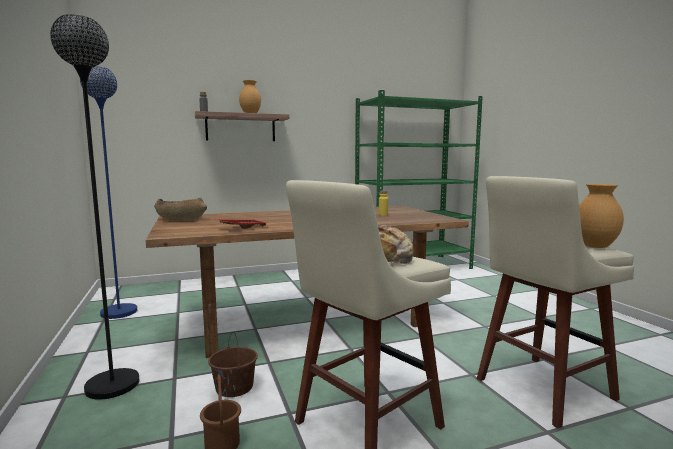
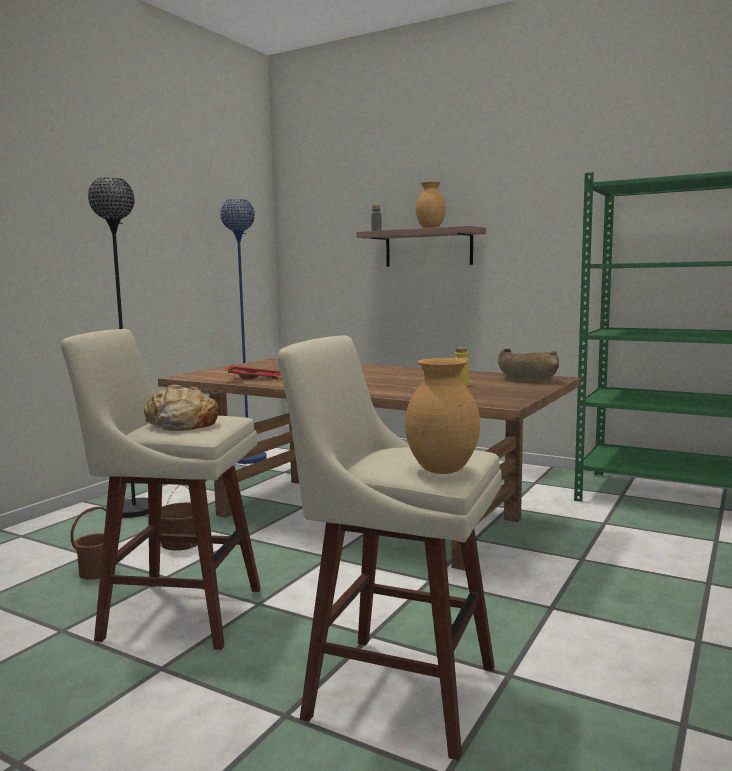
camera: 50 degrees right, 0 degrees up
brown bowl [154,198,207,221] -> brown bowl moved to [498,348,559,381]

